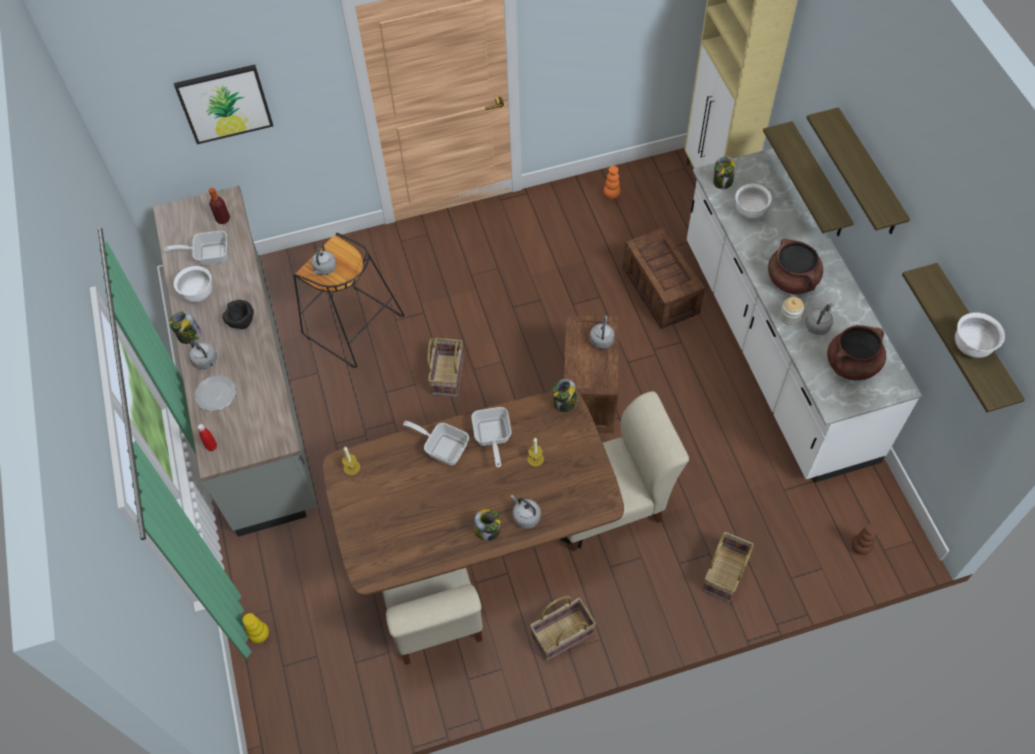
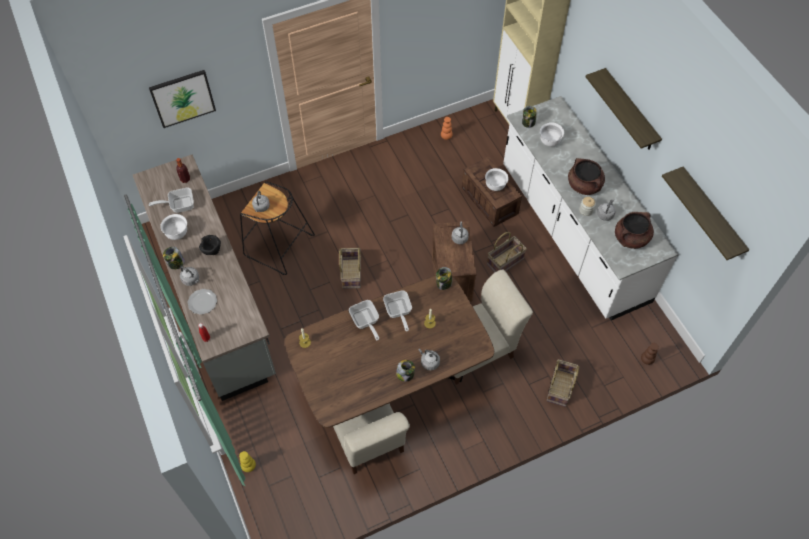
camera: 10 degrees left, 0 degrees up
frying pan [403,421,469,465] -> frying pan turned 135 degrees counterclockwise [349,300,379,340]
basket [530,596,596,661] -> basket moved to [487,232,527,273]
shelf [763,121,854,236] -> none
white bowl [955,312,1005,358] -> white bowl moved to [485,168,509,191]

